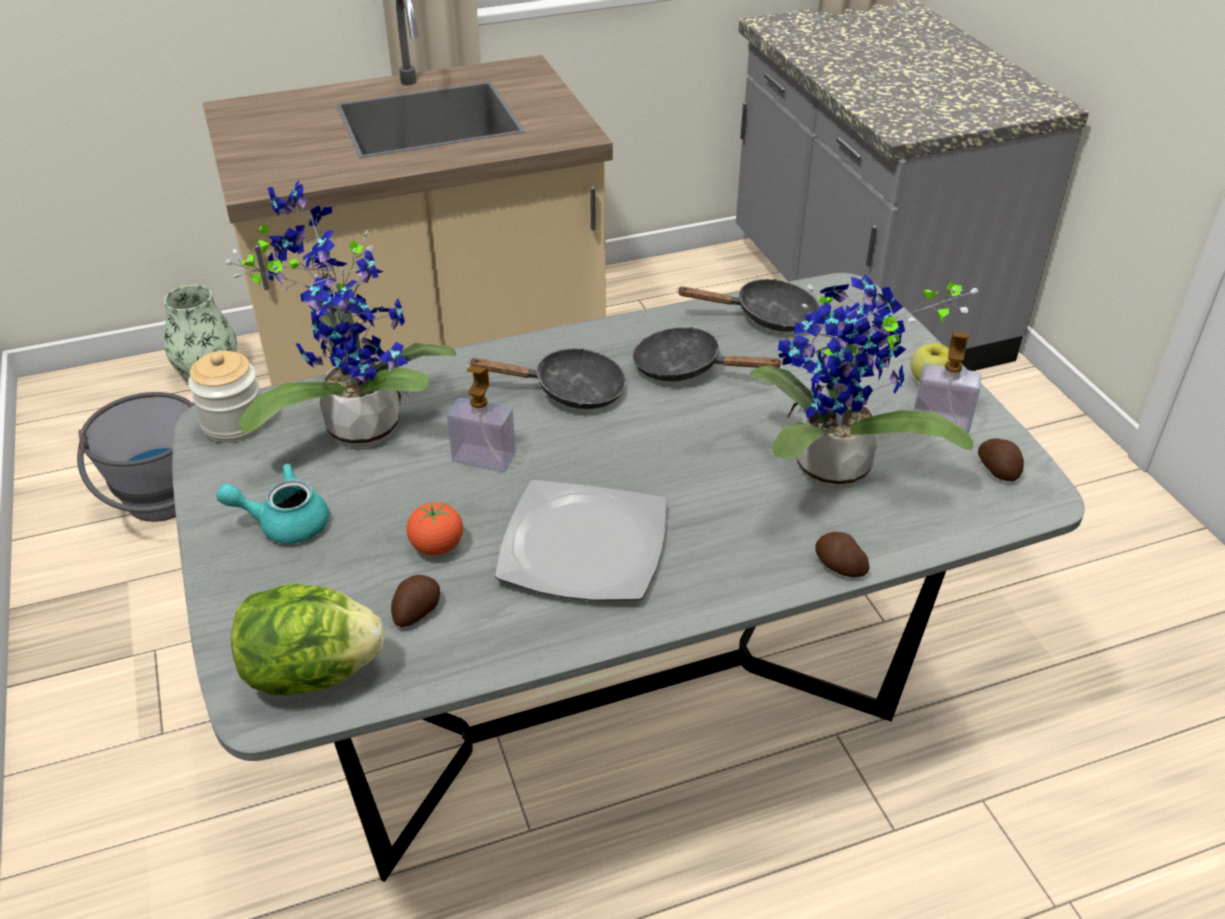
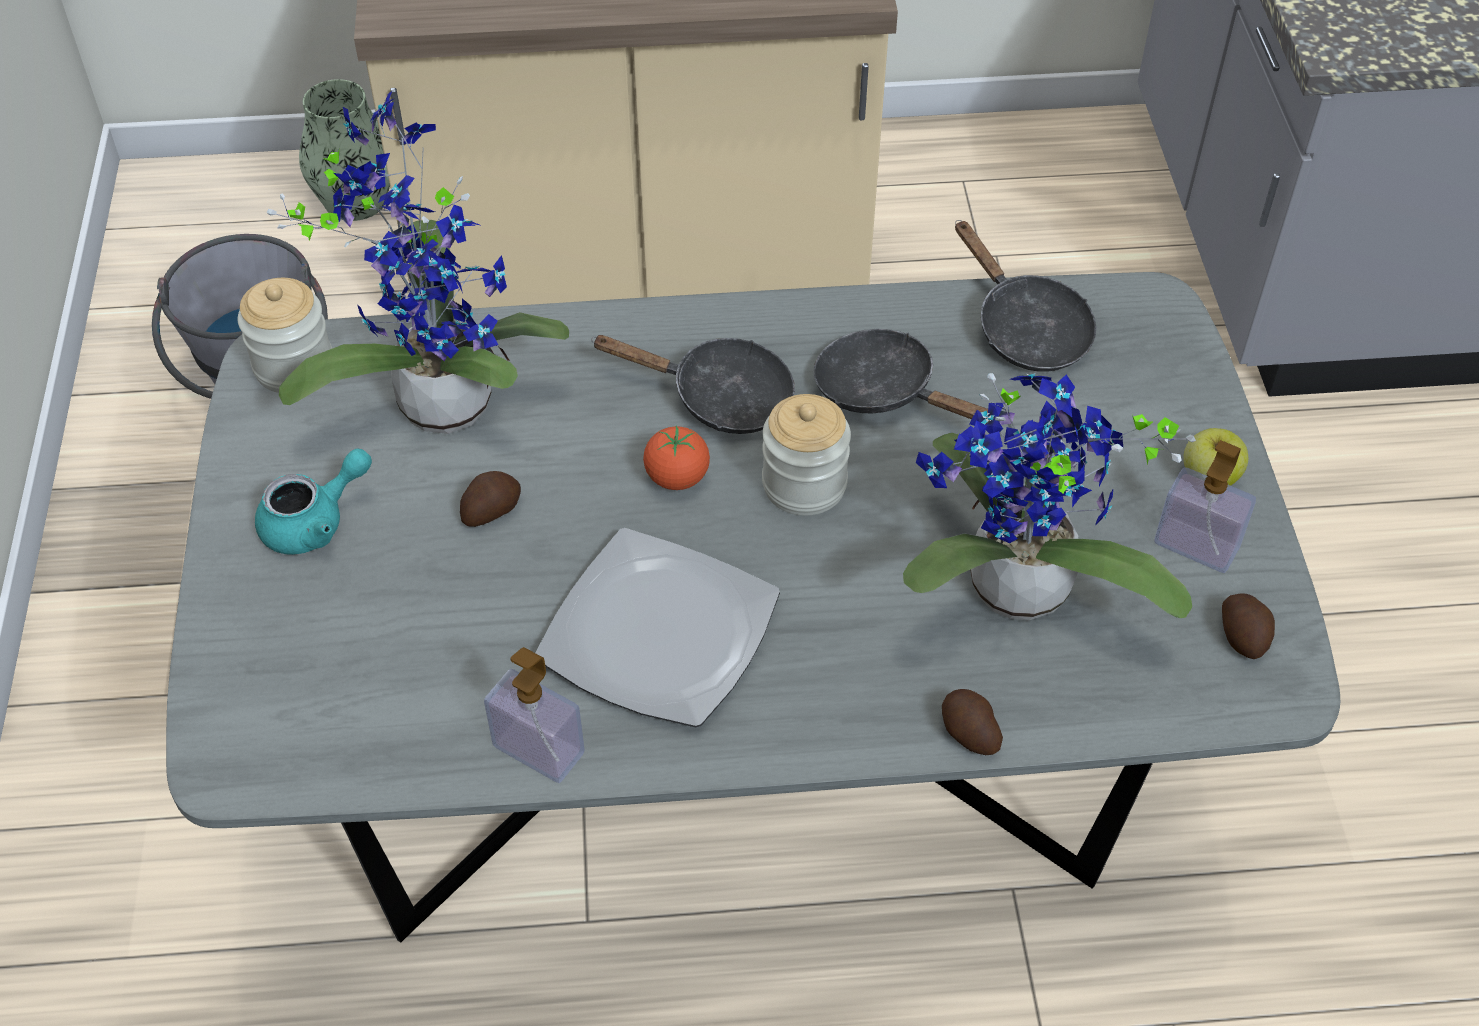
camera: 15 degrees right, 10 degrees up
turquoise teapot [216,464,329,544] -> turquoise teapot turned 135 degrees clockwise [255,448,372,555]
lettuce [231,583,385,695] -> none
potato [391,575,440,627] -> potato moved to [460,471,521,527]
tomato [407,501,463,555] -> tomato moved to [643,426,710,490]
soap dispenser [447,366,516,472] -> soap dispenser moved to [484,647,585,783]
black frying pan [676,279,820,332] -> black frying pan turned 45 degrees clockwise [955,220,1096,372]
none -> jar [762,394,851,515]

